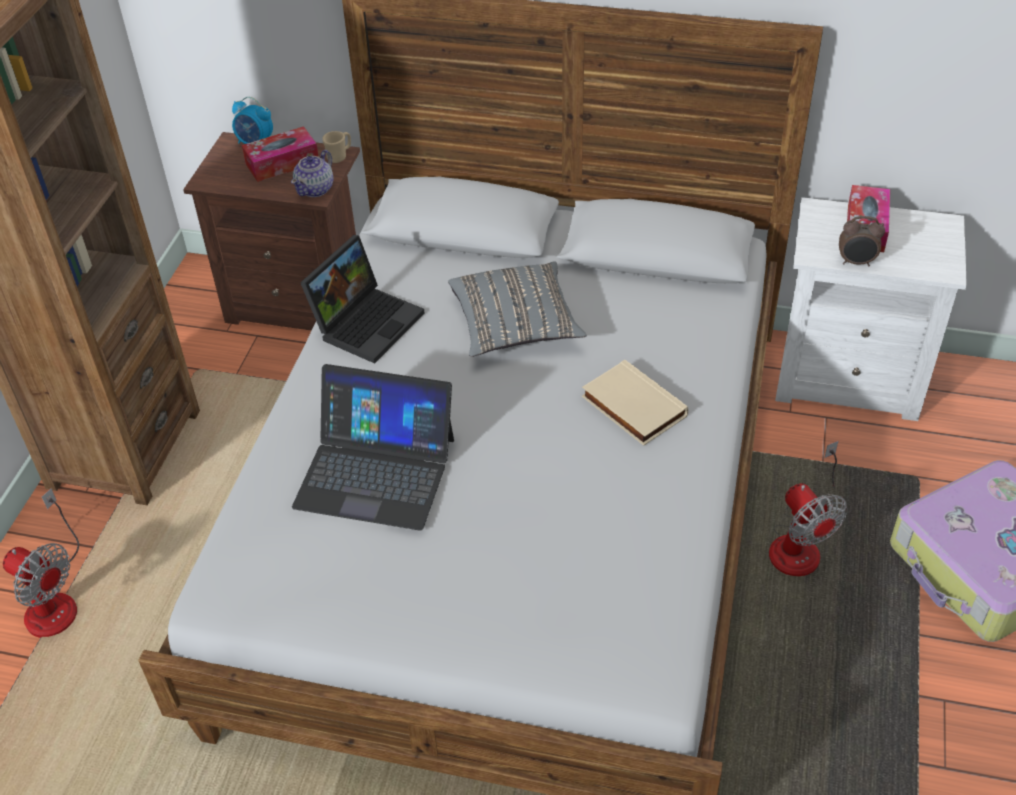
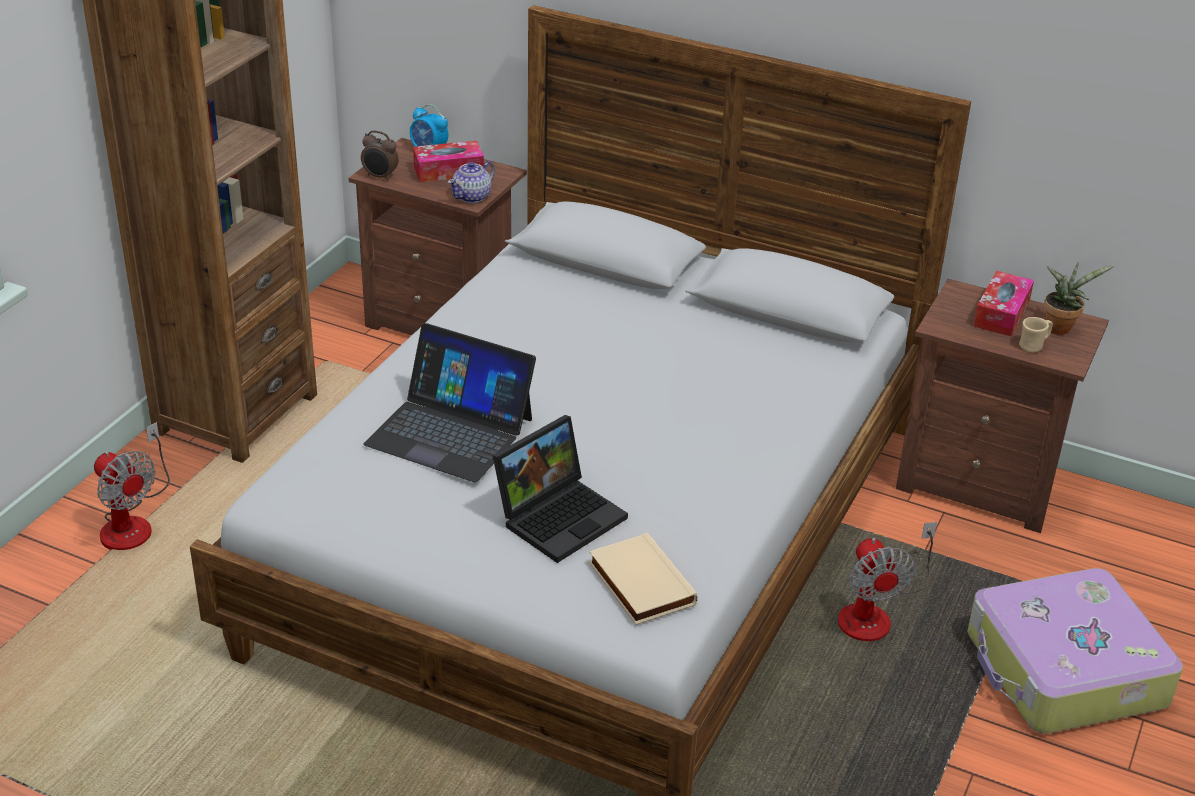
camera: 10 degrees right, 10 degrees down
laptop [300,235,424,363] -> laptop moved to [492,415,628,563]
beige mug [322,131,351,163] -> beige mug moved to [1019,317,1053,353]
grey pillow [448,261,586,357] -> none
beige book [582,360,688,446] -> beige book moved to [589,533,698,625]
white nightstand [775,197,967,421] -> brown nightstand [896,279,1109,533]
alarm clock [839,216,885,266] -> alarm clock moved to [361,130,399,181]
none -> potted plant [1044,262,1115,335]

